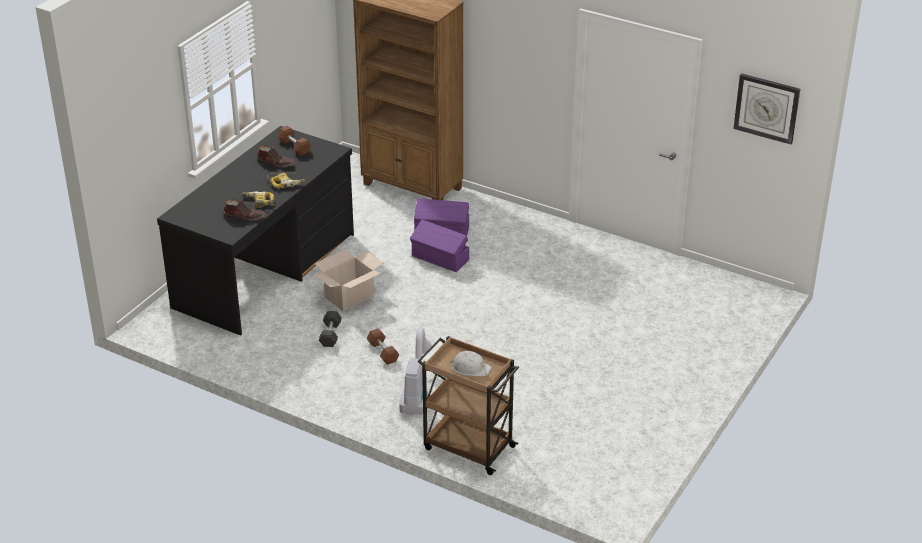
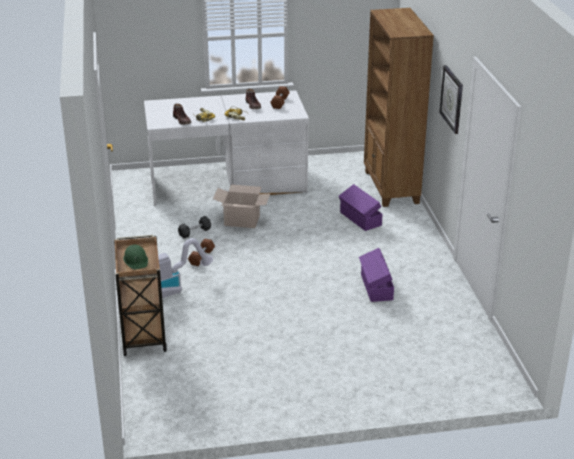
camera: 50 degrees right, 5 degrees down
black desk [157,126,354,336] -> white desk [144,90,309,206]
purple storage box [410,220,469,272] -> purple storage box moved to [359,248,394,302]
white hard hat [450,351,491,376] -> green hard hat [123,244,148,269]
wall clock [733,73,800,145] -> wall clock moved to [439,65,463,134]

